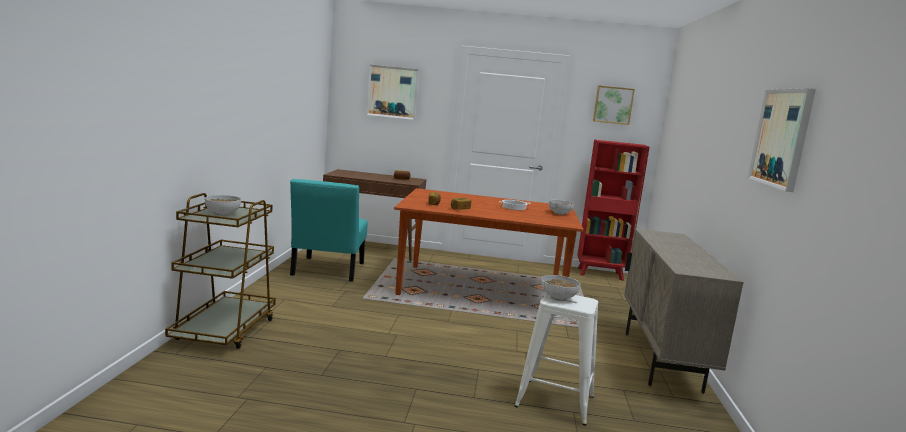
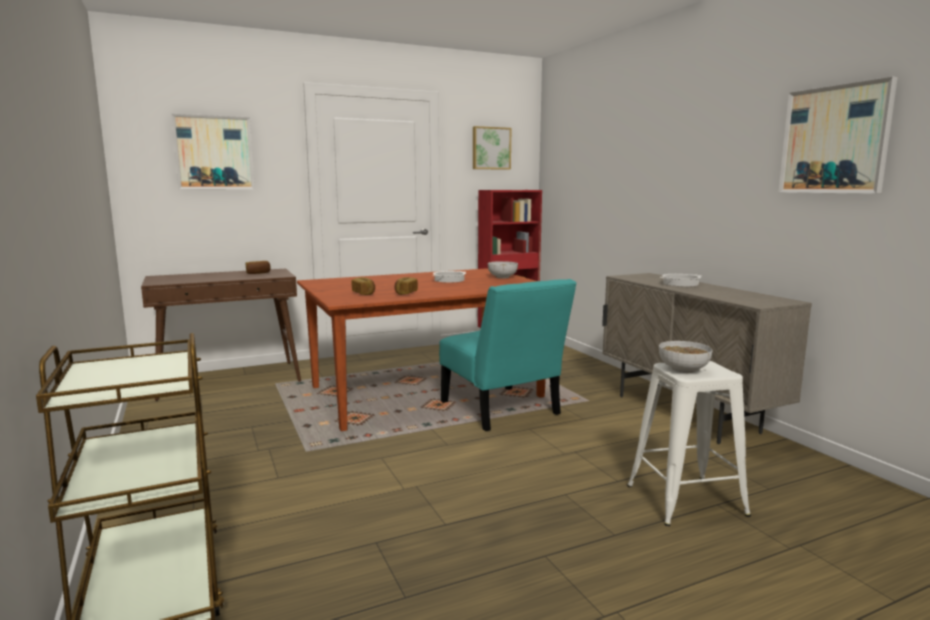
camera: 30 degrees left, 0 degrees up
bowl [205,195,241,216] -> none
turquoise chair [290,179,368,282] -> turquoise chair moved to [439,279,577,431]
none -> cooking pot [661,274,701,287]

